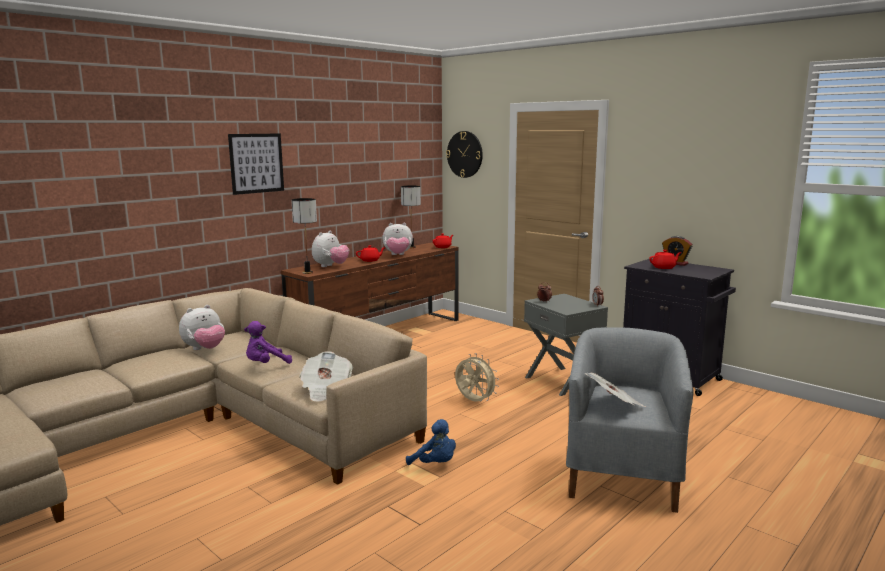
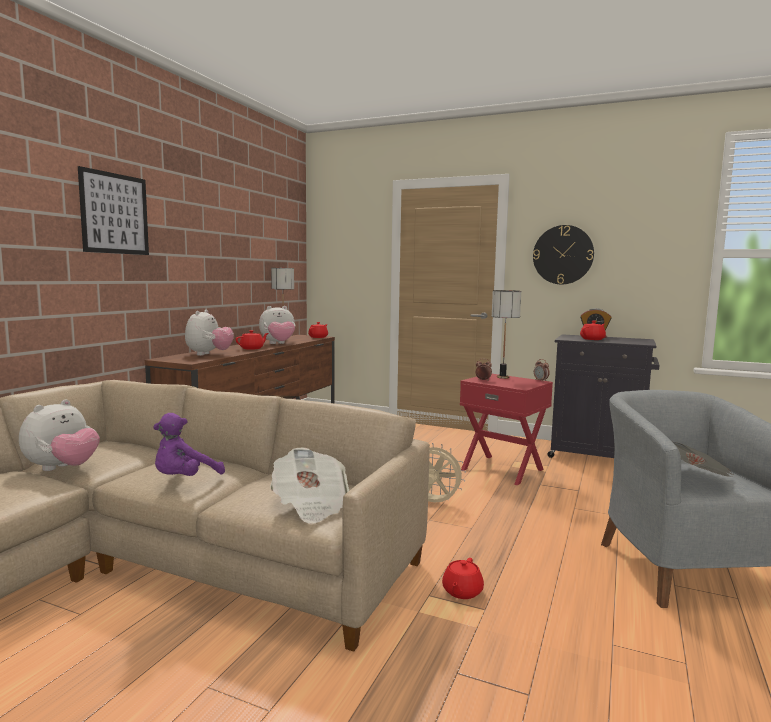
camera: 20 degrees left, 5 degrees down
table lamp [291,198,317,274] -> table lamp moved to [492,290,521,379]
blue plush toy [406,419,456,465] -> red teapot [442,558,484,599]
wall clock [446,131,483,178] -> wall clock moved to [533,225,594,284]
grey side table [524,294,608,396] -> red side table [460,374,553,485]

